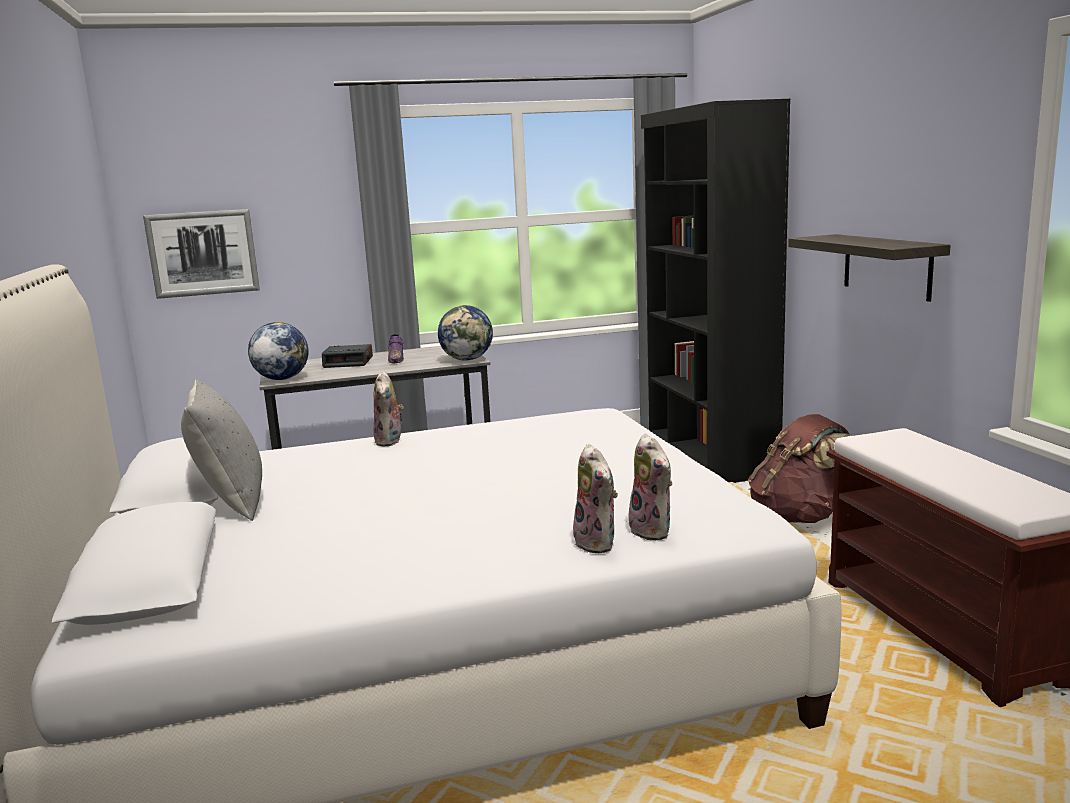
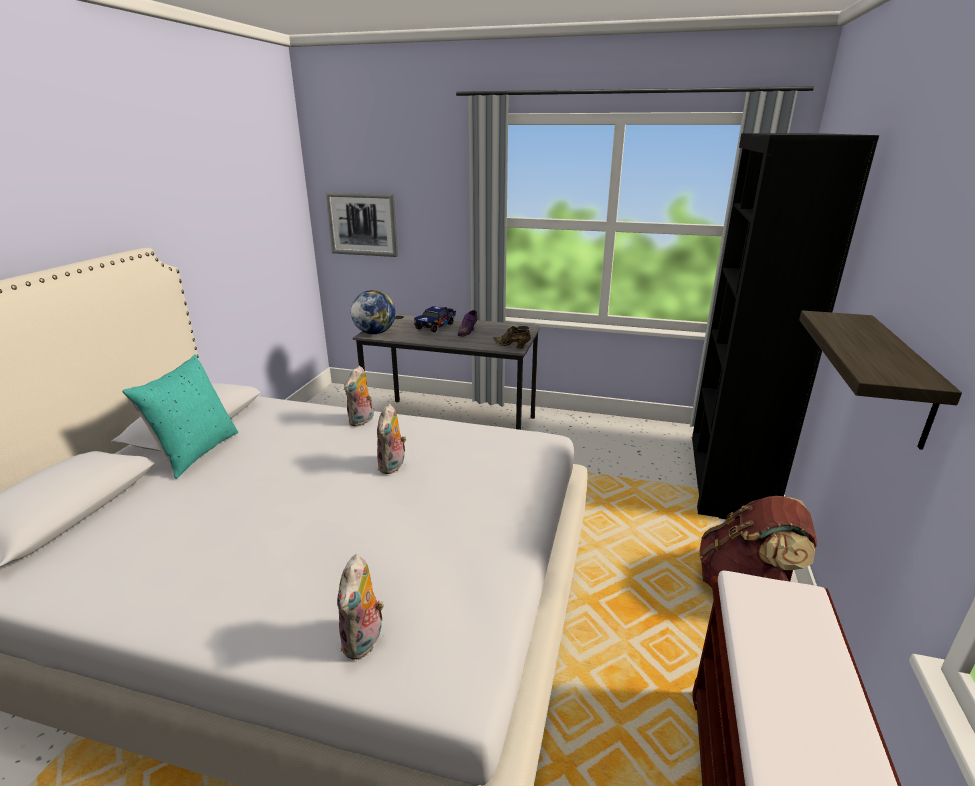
camera: 30 degrees right, 10 degrees up
grey pillow [181,379,262,521] -> turquoise pillow [122,354,238,479]
alarm clock [322,344,373,368] -> toy truck [414,306,456,332]
globe [438,305,493,361] -> brown shoe [493,326,531,349]
plush toy [573,444,618,553] -> plush toy moved to [377,404,406,474]

